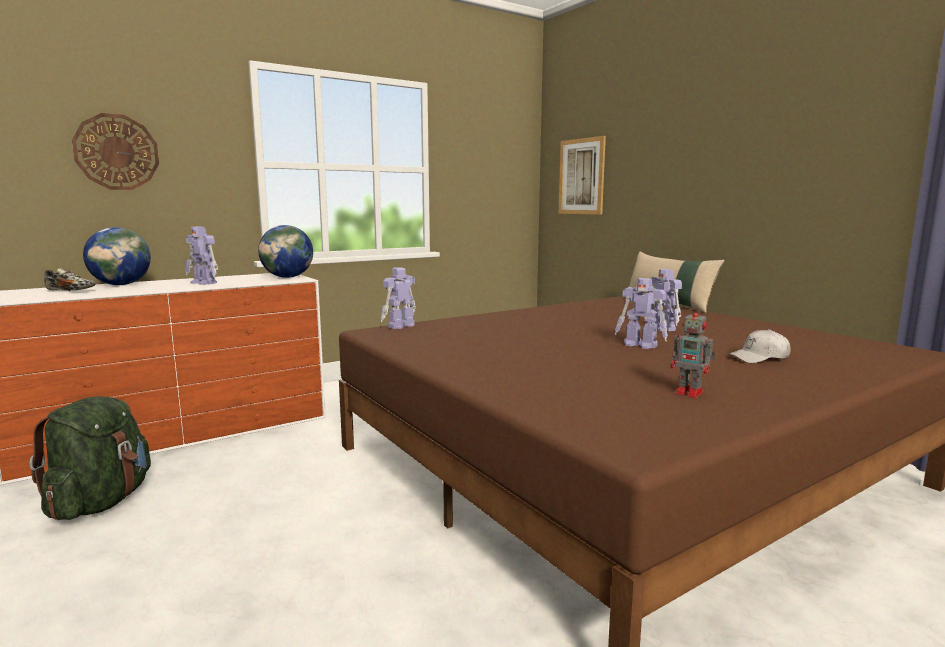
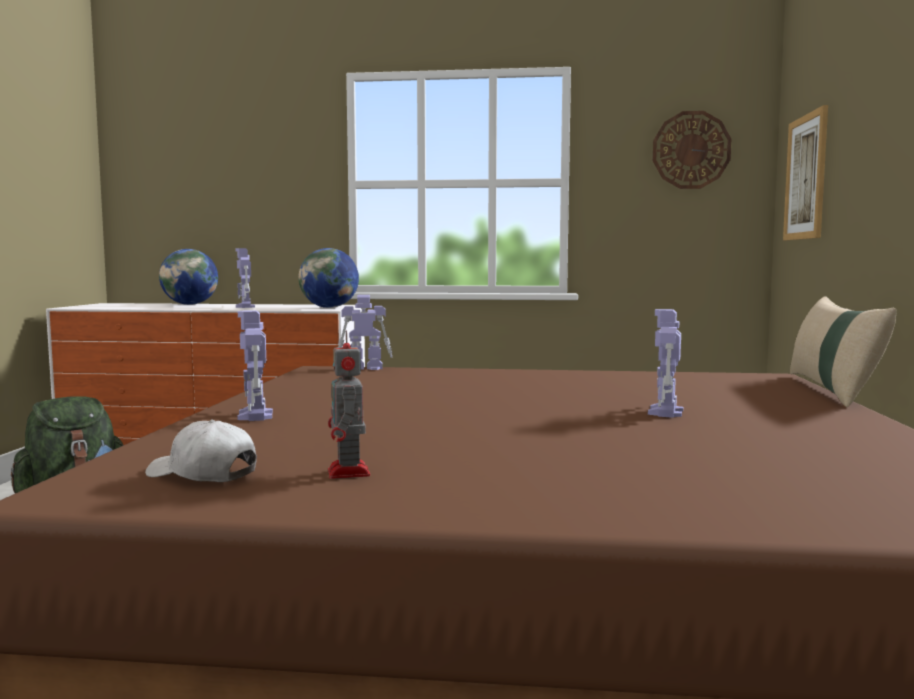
camera: 40 degrees right, 5 degrees down
shoe [44,268,95,291] -> none
wall clock [72,113,159,190] -> wall clock moved to [653,111,731,189]
toy robot [615,278,668,349] -> toy robot moved to [237,310,273,421]
white cap [728,329,791,363] -> white cap moved to [145,420,257,482]

